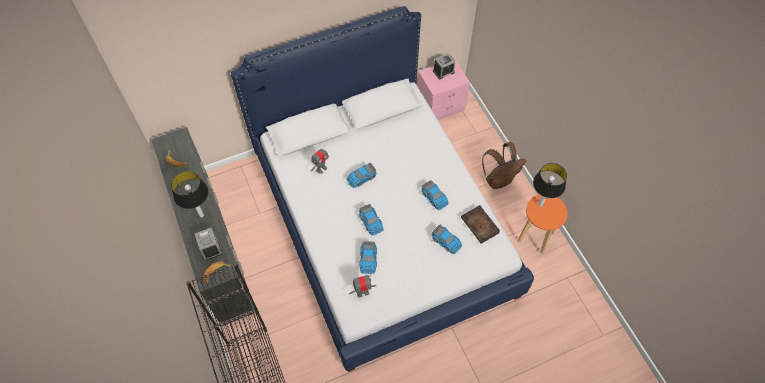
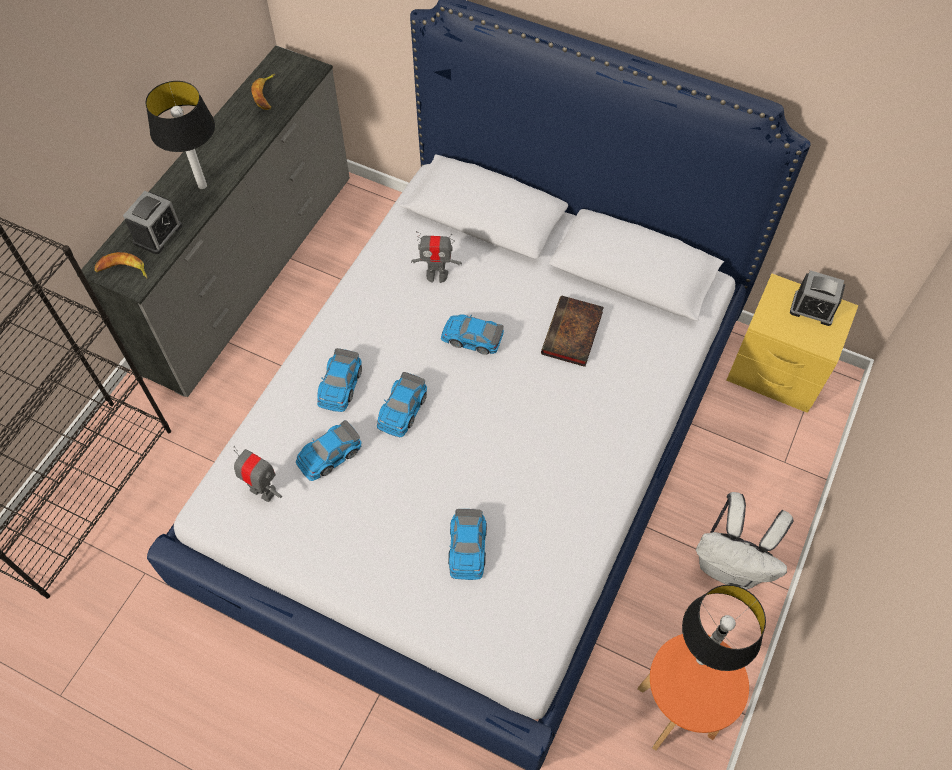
camera: 50 degrees right, 0 degrees up
pink nightstand [417,59,470,120] -> yellow nightstand [726,274,859,413]
toy car [421,180,449,210] -> toy car moved to [317,348,362,412]
book [461,205,500,244] -> book moved to [541,295,604,367]
brown backpack [482,142,526,189] -> white backpack [696,492,794,589]

